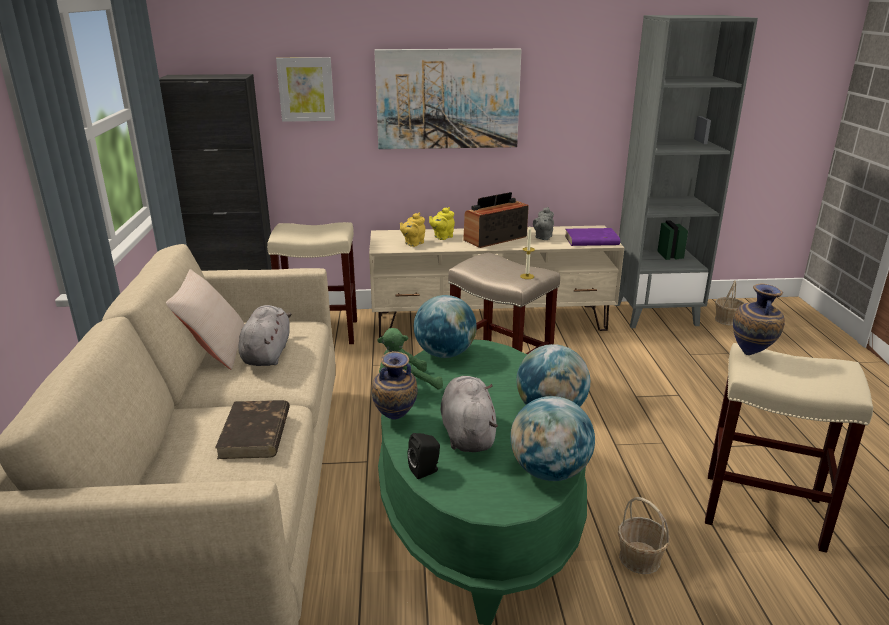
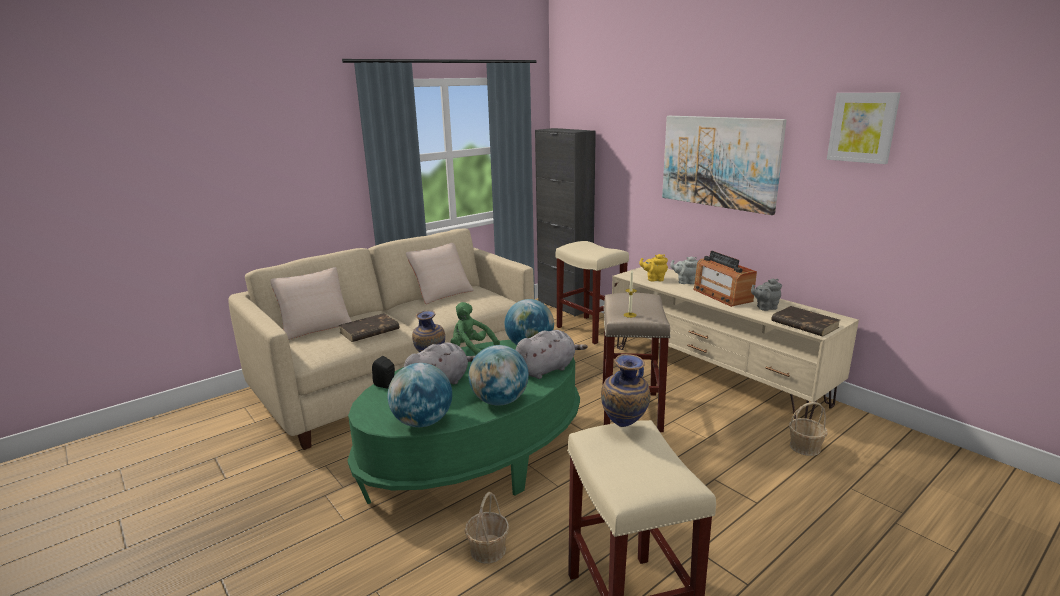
camera: 55 degrees right, 5 degrees down
grey plush toy [238,305,292,366] -> grey plush toy moved to [515,330,588,379]
picture [276,57,335,122] -> picture moved to [827,93,901,164]
yellow teapot [429,207,455,240] -> grey teapot [670,256,698,284]
radio [463,192,529,248] -> radio turned 135 degrees counterclockwise [693,251,757,307]
purple book [565,228,620,246] -> brown book [771,306,840,337]
grey bookcase [615,15,758,328] -> none
basket [715,280,745,326] -> basket moved to [789,402,827,456]
none -> beige pillow [271,267,352,340]

